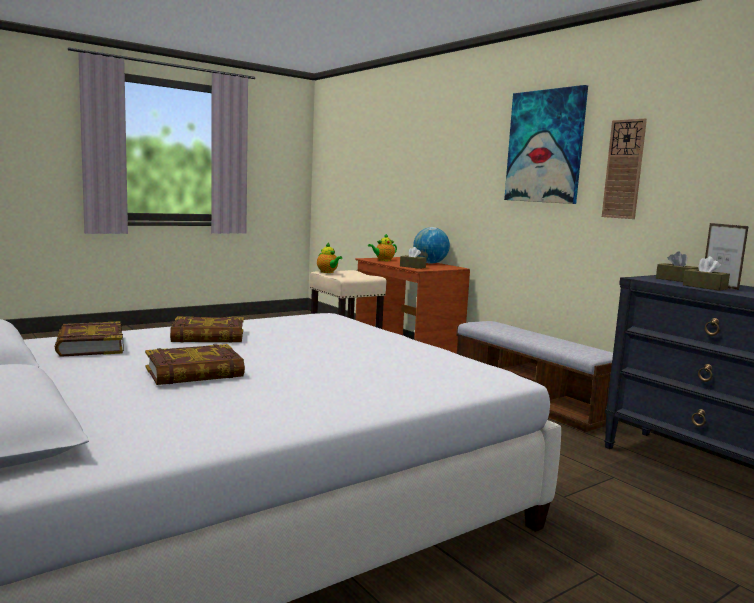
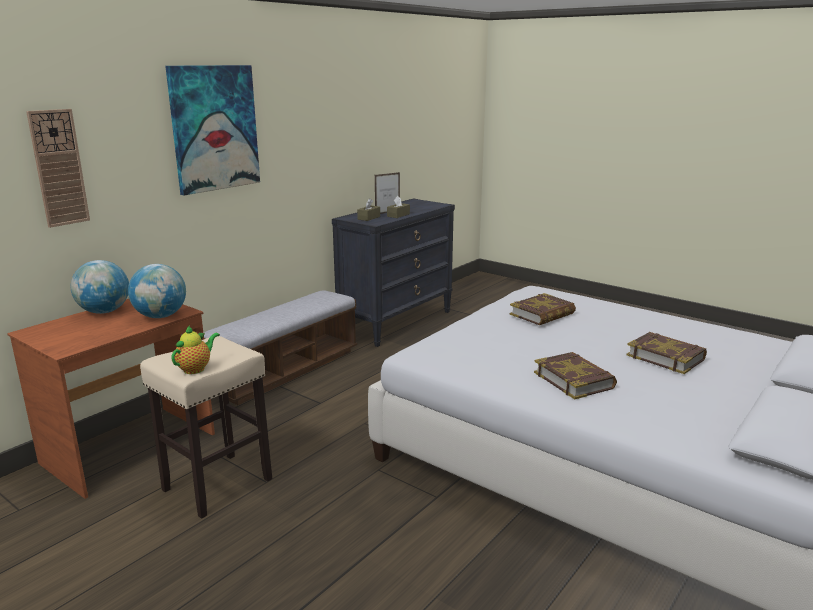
camera: 105 degrees left, 10 degrees up
book [55,321,124,357] -> book moved to [510,293,576,325]
teapot [368,234,397,261] -> none
brown tissue box [400,247,427,269] -> globe [128,264,186,318]
wall clock [602,118,647,219] -> wall clock moved to [26,109,90,228]

